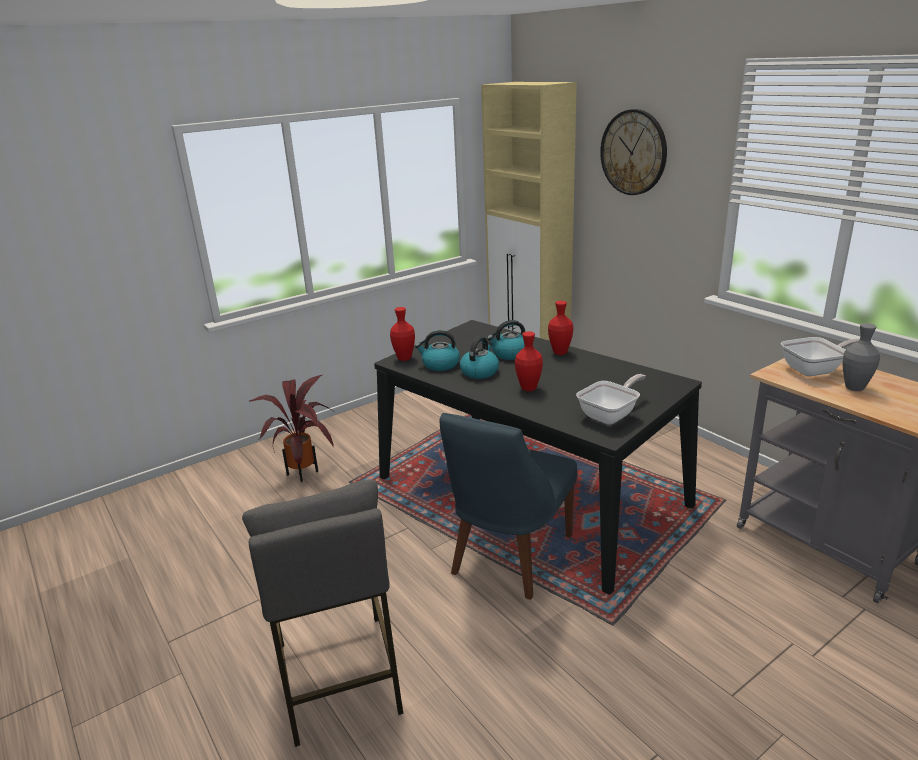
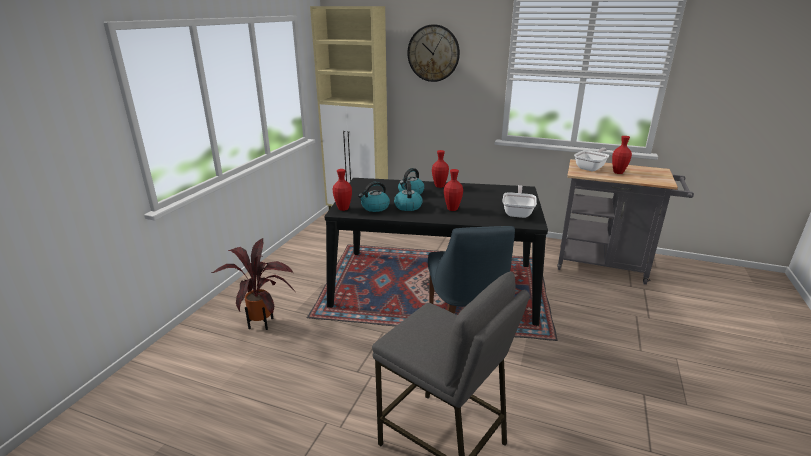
camera: 35 degrees left, 0 degrees up
grey vase [843,323,880,391] -> red vase [612,136,632,174]

